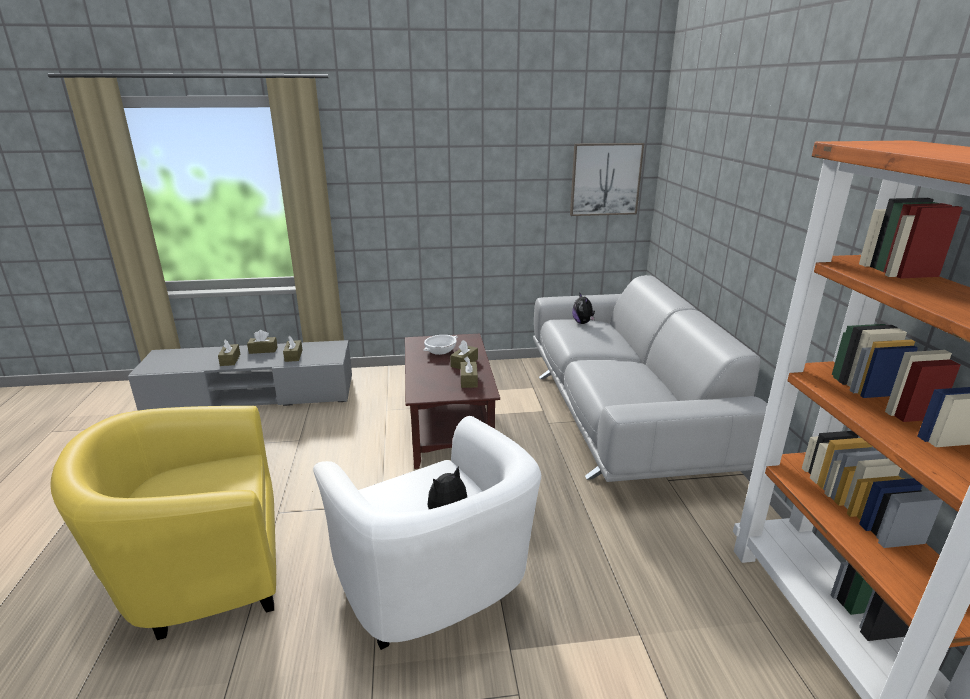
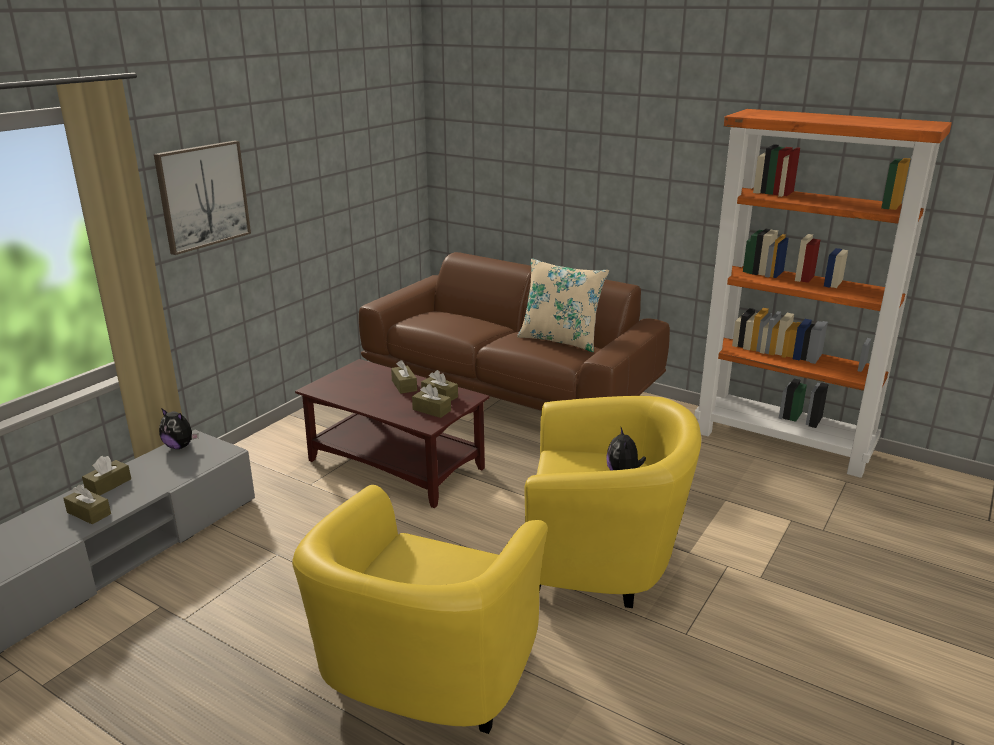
camera: 50 degrees left, 0 degrees up
brown tissue box [283,335,303,362] -> brown tissue box moved to [412,384,451,418]
white armchair [313,416,541,650] -> yellow armchair [524,396,701,608]
white bowl [423,335,458,355] -> none
grey sofa [533,275,767,482] -> brown sofa [359,252,670,411]
picture [570,143,644,216] -> picture moved to [154,140,251,255]
plush toy [572,292,595,324] -> plush toy moved to [159,408,198,449]
none -> beige pillow [517,258,609,352]

